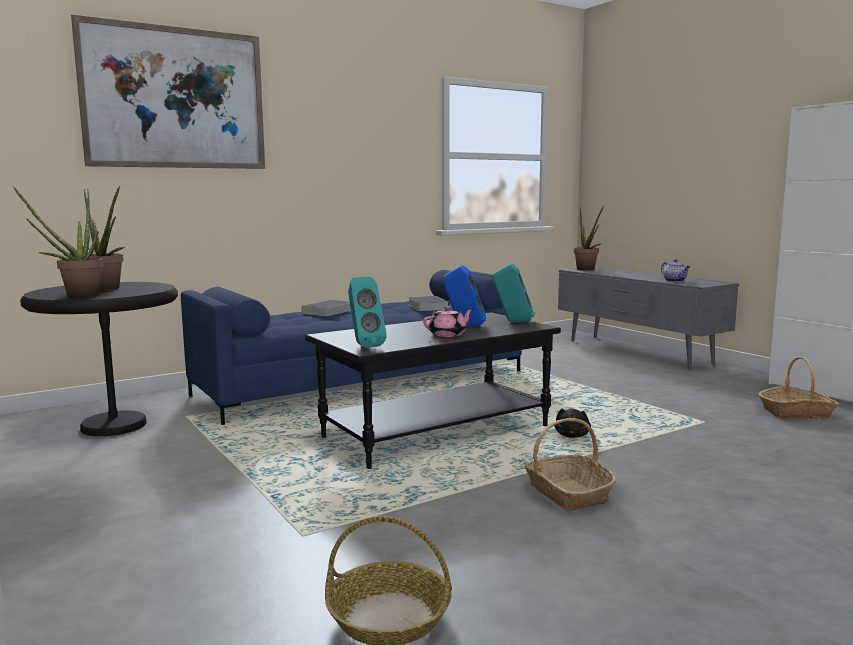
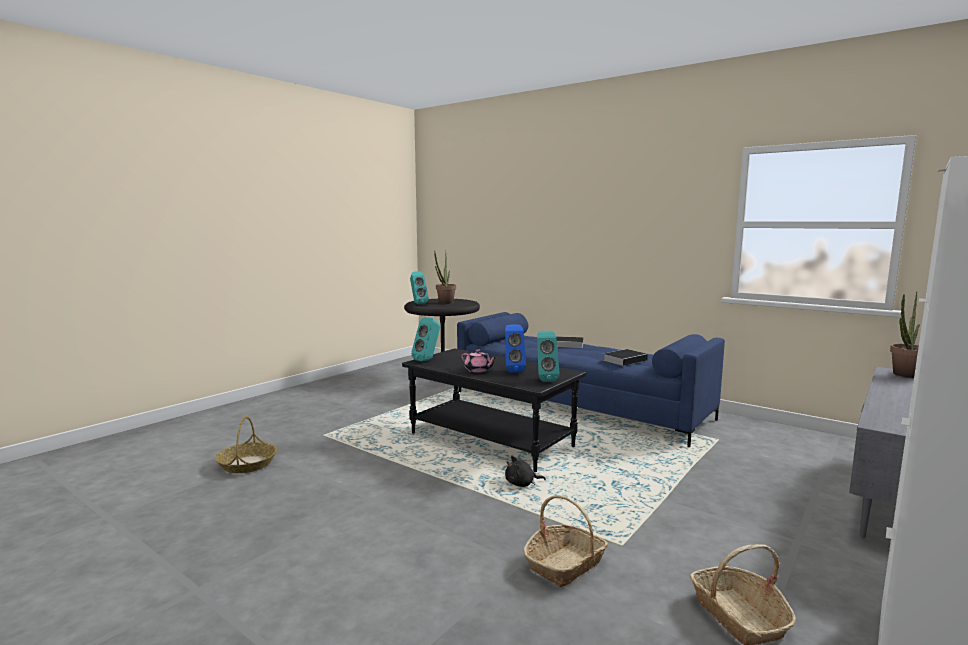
camera: 70 degrees right, 0 degrees up
potted plant [13,186,103,298] -> turquoise speaker [410,271,429,304]
picture [71,15,265,169] -> none
basket [525,418,616,510] -> basket moved to [523,495,608,587]
teapot [661,259,690,282] -> none

